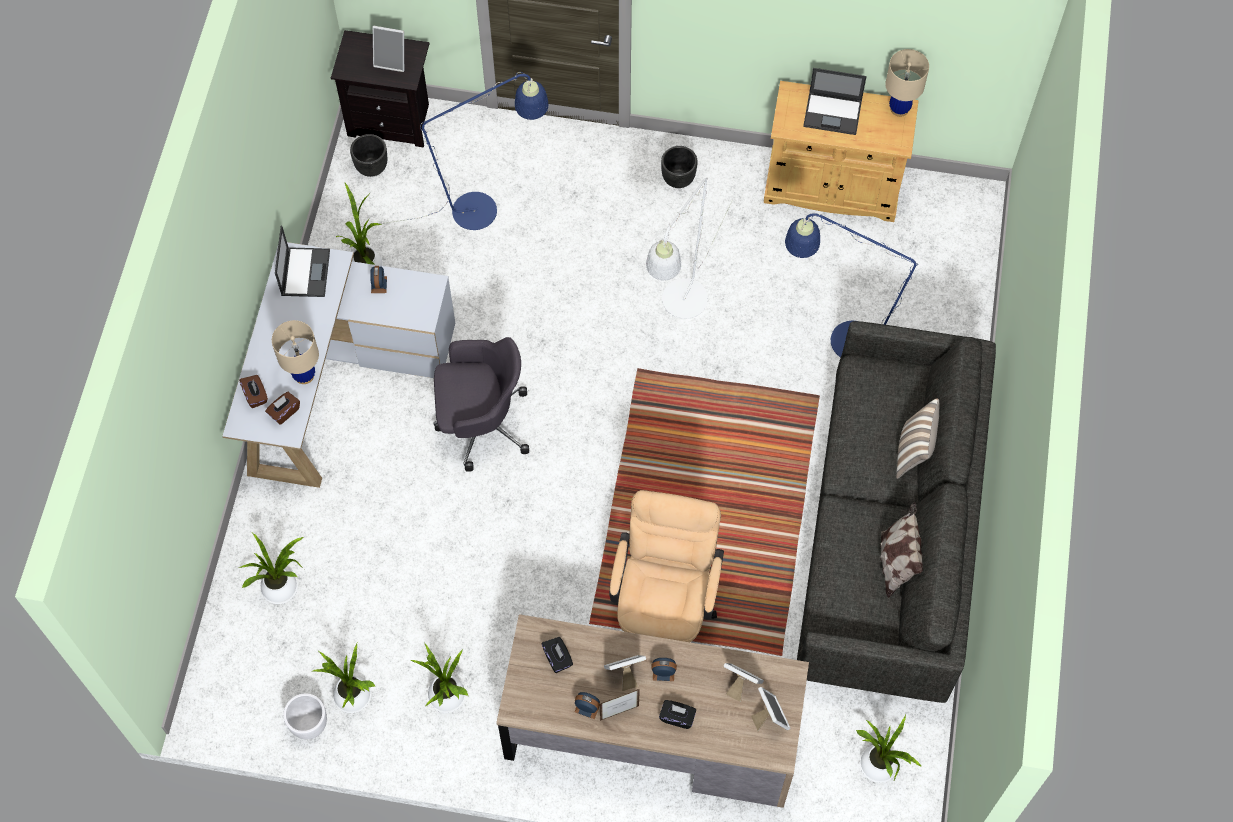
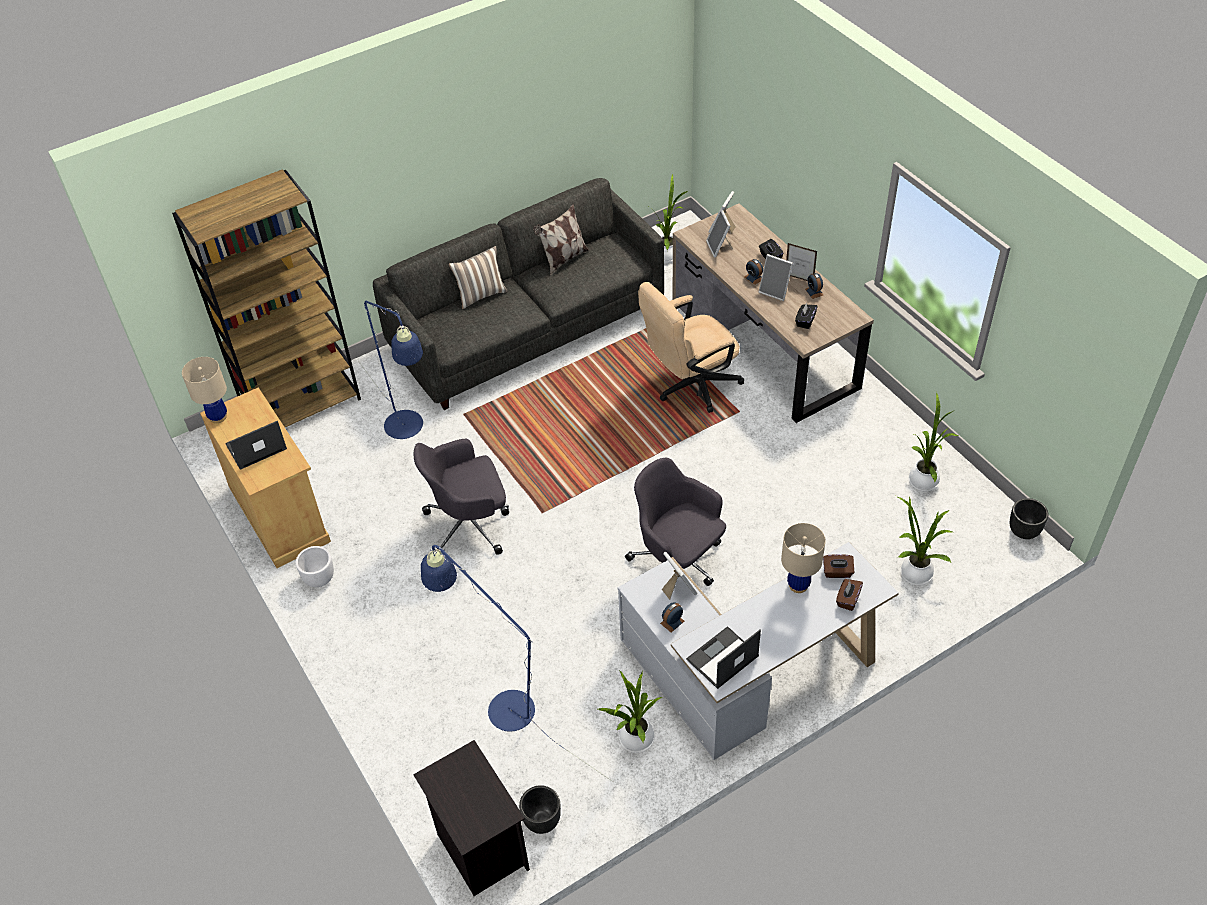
camera: 130 degrees left, 15 degrees down
white planter [283,693,327,739] -> white planter moved to [296,546,334,587]
picture frame [373,26,404,72] -> picture frame moved to [662,552,697,600]
potted plant [410,644,468,713] -> none
white floor lamp [646,178,733,319] -> grey office chair [414,439,509,555]
black planter [661,146,698,188] -> black planter moved to [1010,498,1048,539]
laptop [803,68,867,135] -> laptop turned 90 degrees counterclockwise [225,421,287,470]
none -> brown bookcase [172,169,361,427]

